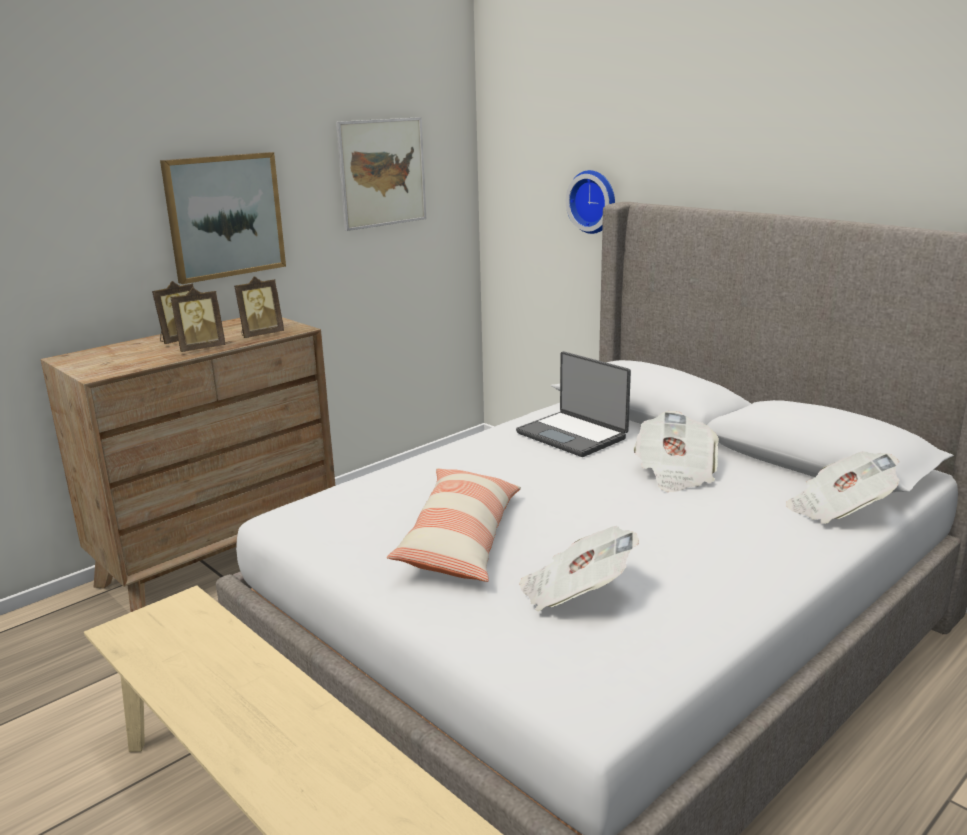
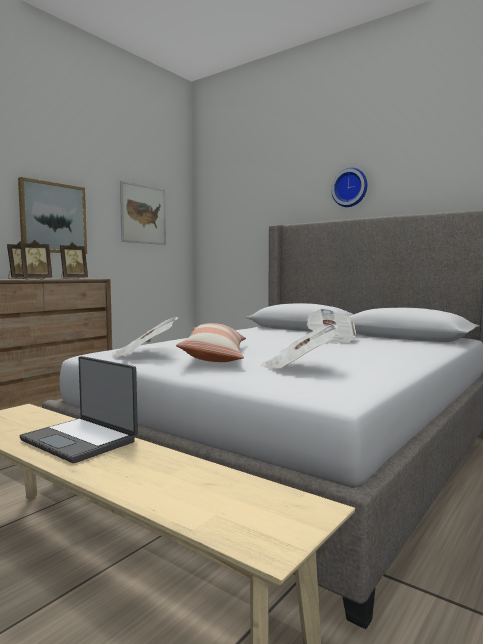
camera: 10 degrees left, 15 degrees down
laptop [516,351,631,457] -> laptop moved to [20,356,138,463]
wall clock [566,170,615,234] -> wall clock moved to [331,167,367,207]
newspaper [786,451,899,524] -> newspaper moved to [111,317,179,356]

